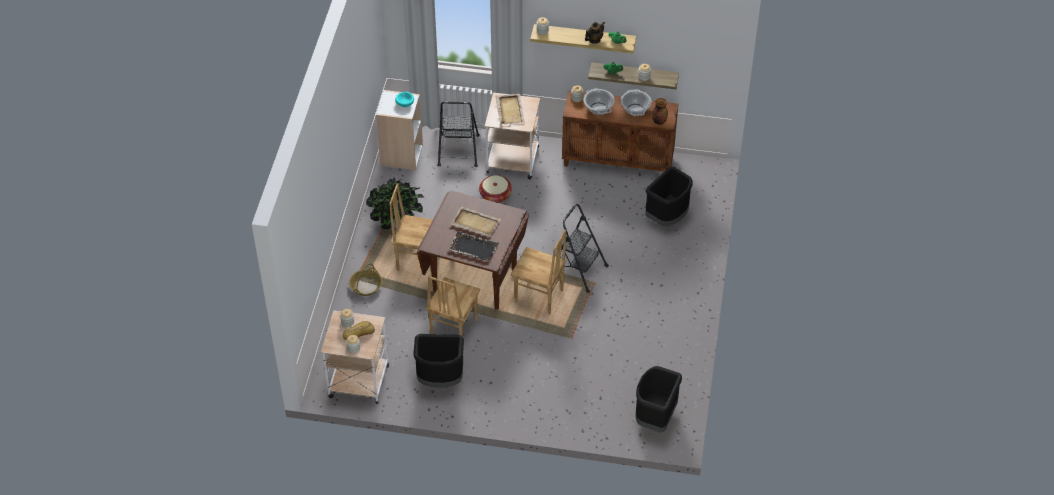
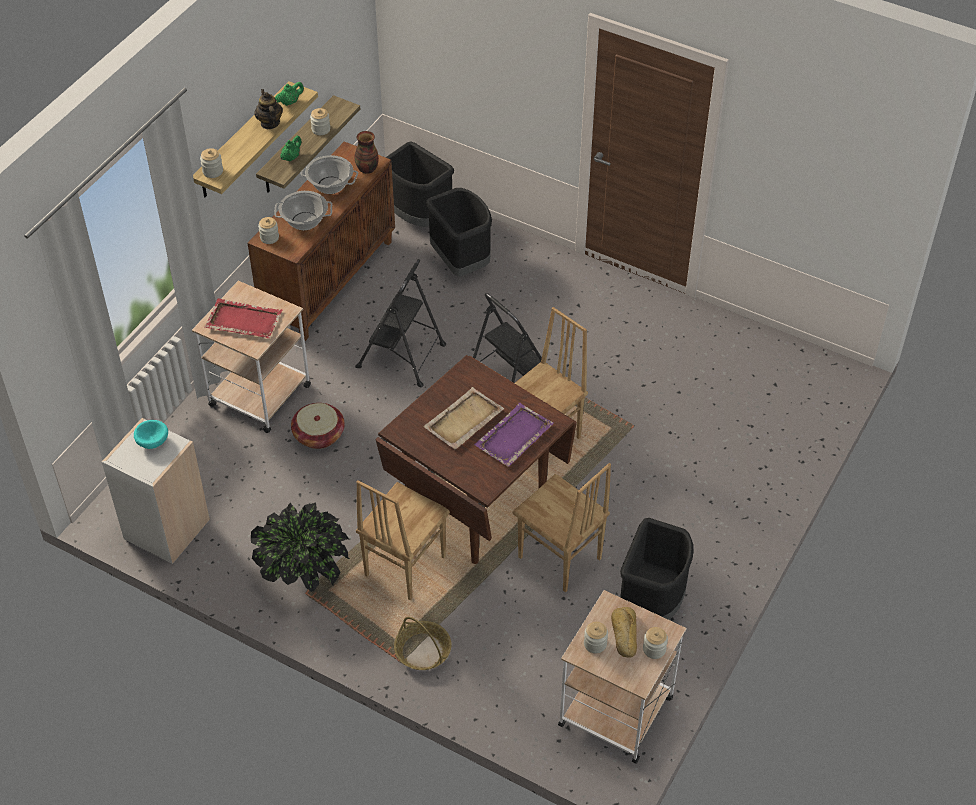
camera: 70 degrees left, 0 degrees up
black step ladder [437,101,480,167] -> black step ladder moved to [355,259,446,387]
black tray [448,231,499,261] -> purple tray [474,403,554,467]
beige tray [495,94,525,125] -> red tray [204,298,283,338]
black trash can [636,366,682,433] -> black trash can moved to [386,142,454,227]

